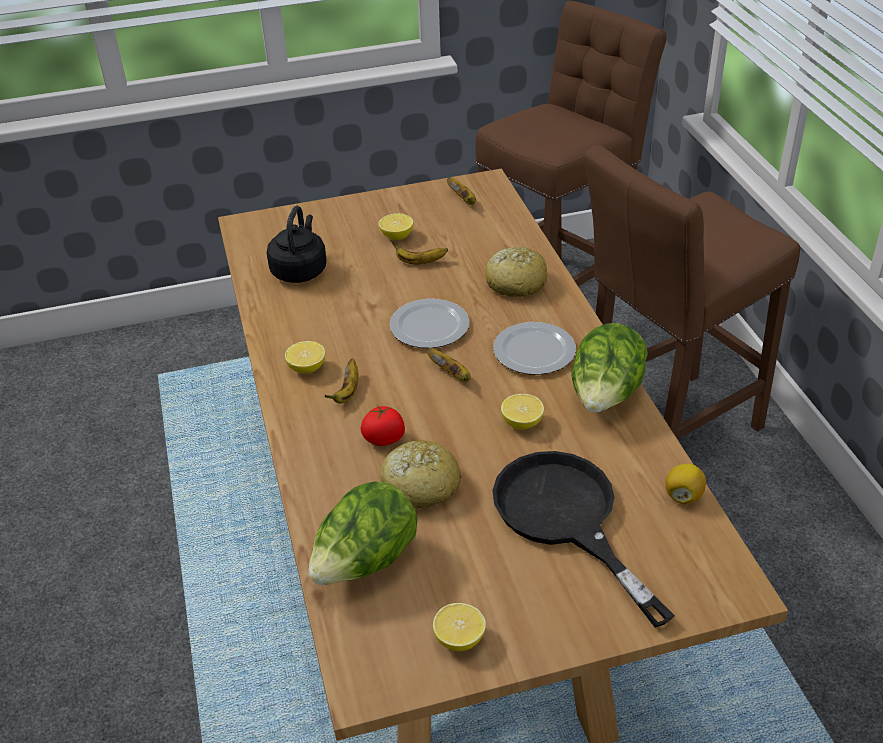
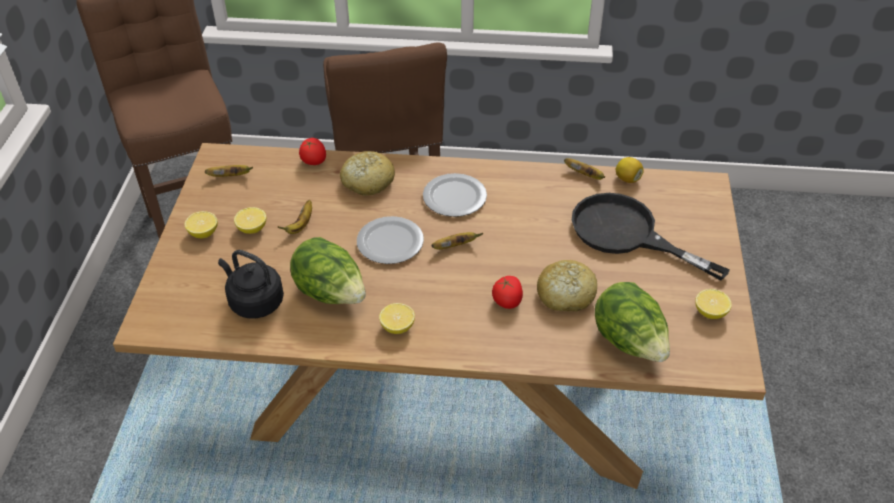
camera: 70 degrees left, 5 degrees up
banana [325,358,358,403] -> banana moved to [564,158,606,180]
black frying pan [492,451,675,628] -> black frying pan turned 45 degrees clockwise [572,193,730,280]
lemon [501,394,544,430] -> lemon moved to [185,211,218,238]
lettuce [571,323,648,413] -> lettuce moved to [290,237,366,304]
none -> tomato [299,138,326,165]

